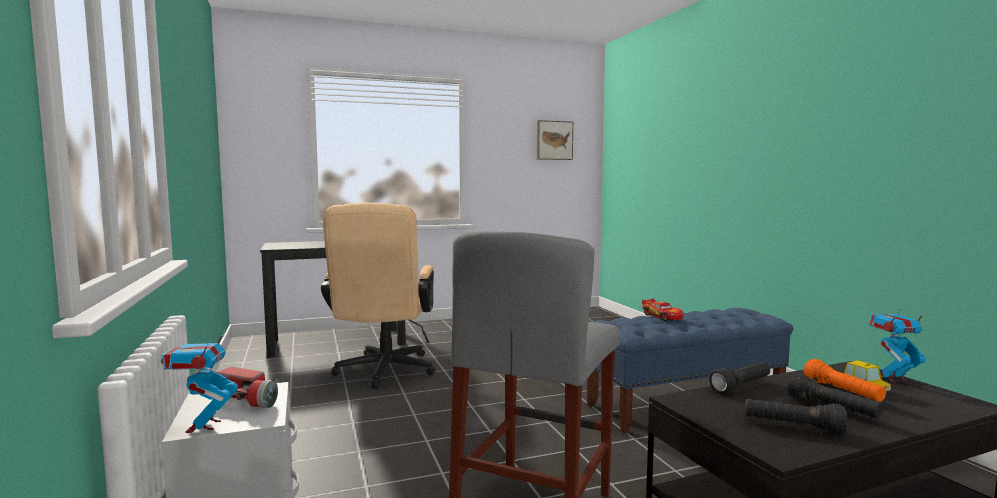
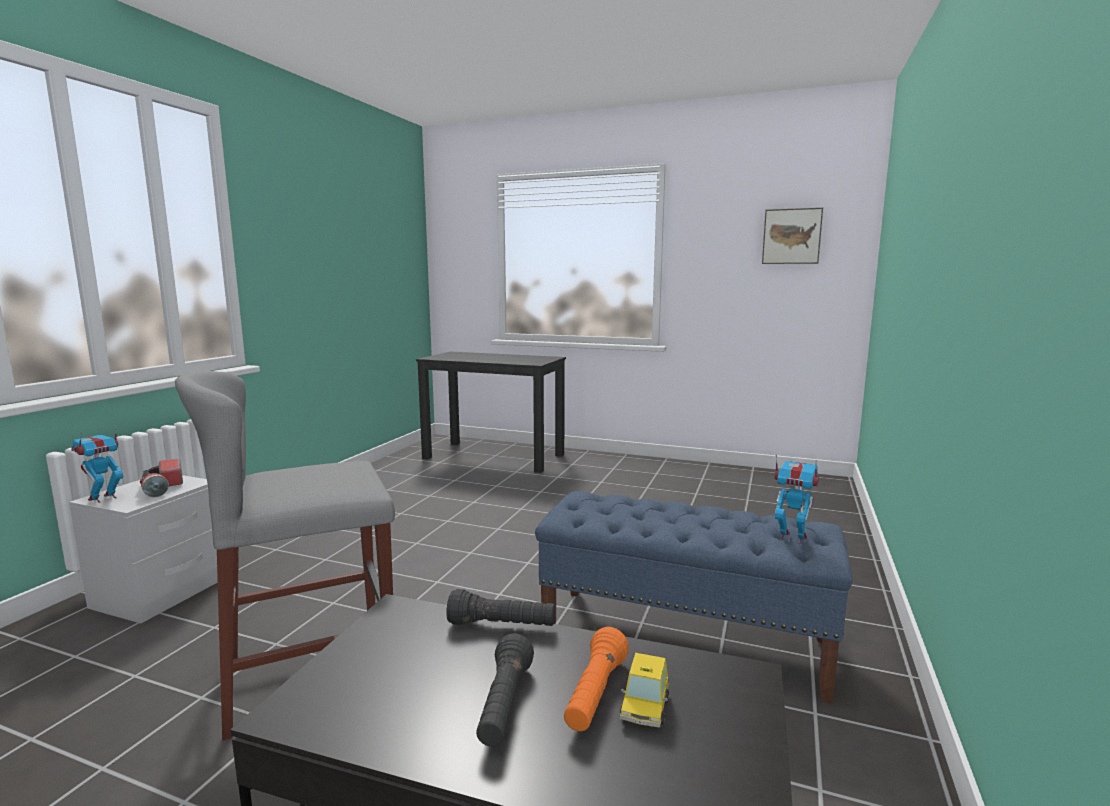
camera: 40 degrees right, 5 degrees up
beige office chair [321,203,436,388] -> none
toy car [642,299,684,321] -> none
black flashlight [745,399,847,434] -> none
toy robot [869,308,927,383] -> toy robot moved to [774,454,819,544]

